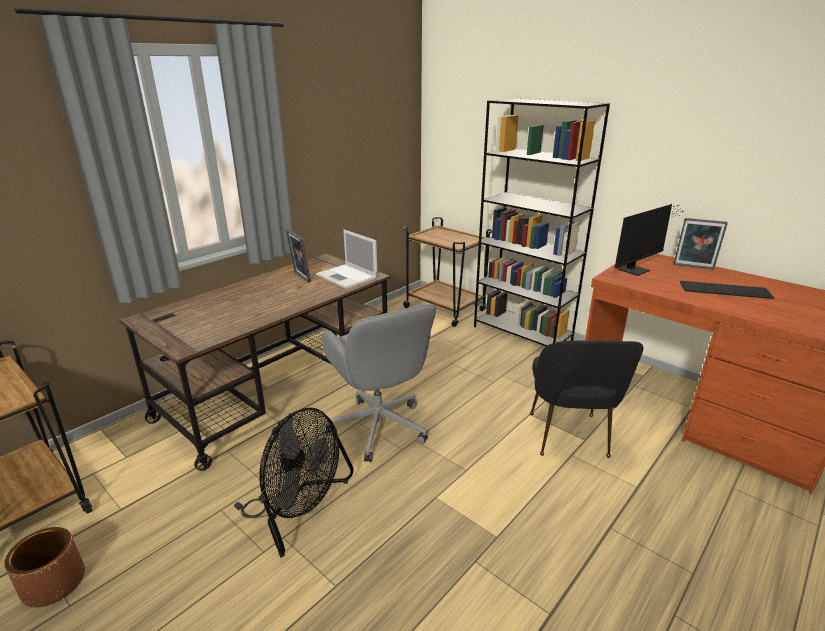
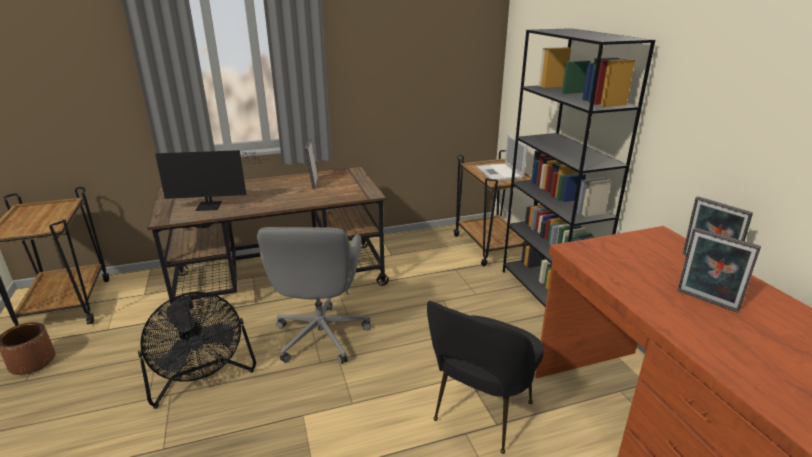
camera: 30 degrees right, 0 degrees up
laptop [316,230,377,289] -> laptop moved to [476,134,527,181]
monitor [615,204,680,276] -> monitor moved to [155,150,262,211]
keyboard [680,281,774,299] -> picture frame [677,227,761,313]

